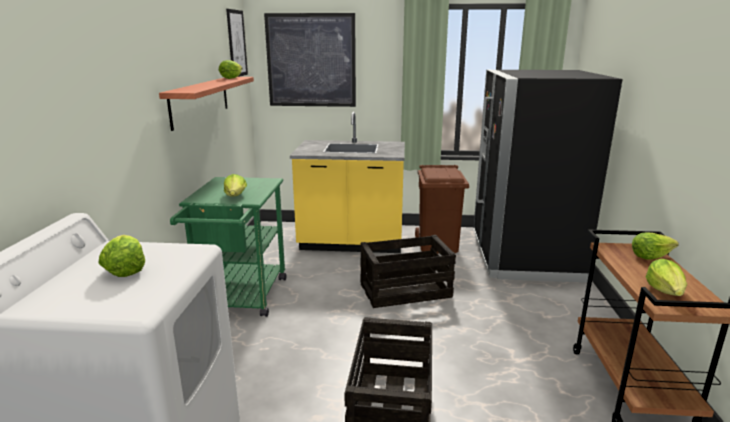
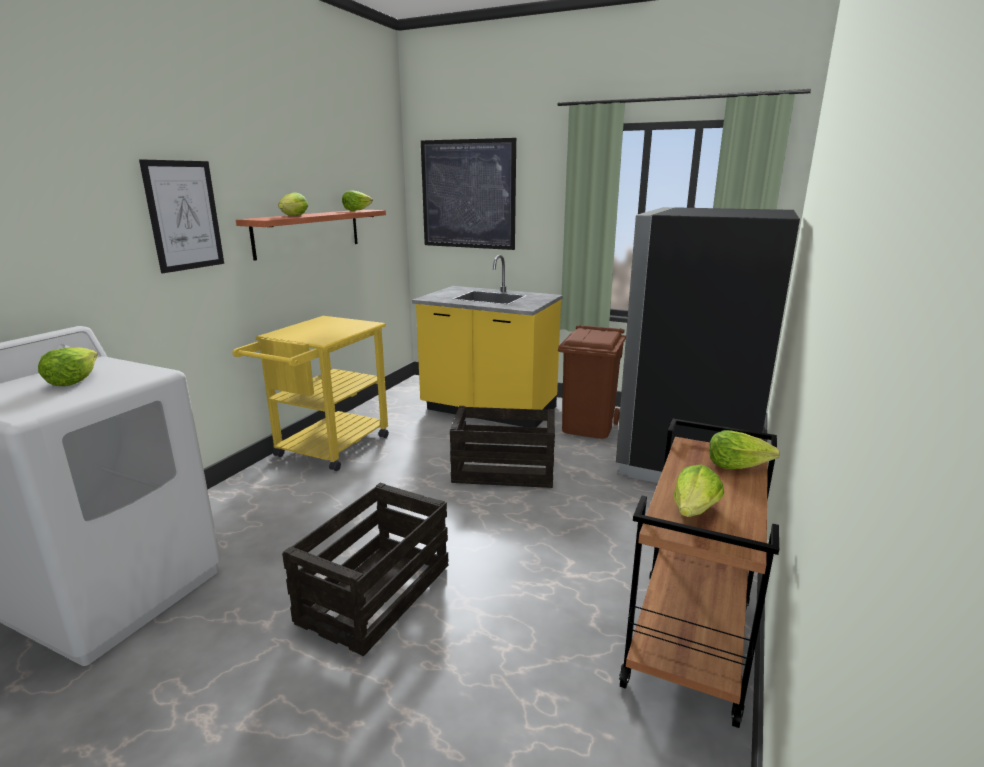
camera: 20 degrees right, 0 degrees up
green cart [170,177,286,317] -> yellow cart [232,316,389,471]
lettuce [224,174,247,197] -> lettuce moved to [278,192,308,216]
picture [226,9,248,77] -> picture moved to [139,159,224,273]

